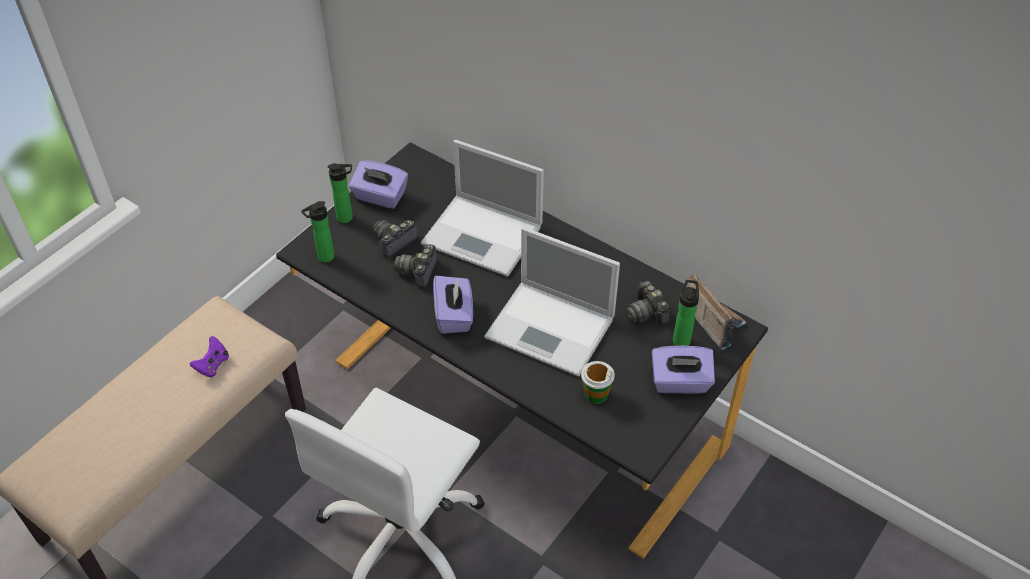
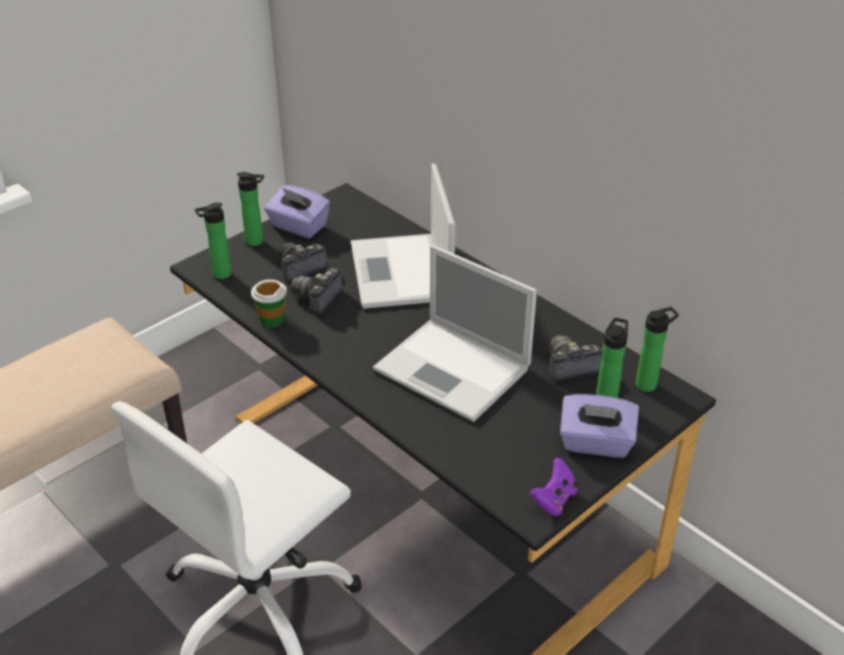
camera: 10 degrees right, 10 degrees down
purple game controller [190,336,229,377] -> purple game controller moved to [530,458,579,516]
laptop [421,140,544,277] -> laptop turned 45 degrees clockwise [351,163,455,309]
purple tissue box [433,276,473,334] -> none
cup [581,361,615,404] -> cup moved to [251,279,287,327]
camera [626,281,670,325] -> camera turned 90 degrees clockwise [549,335,603,381]
radio [686,275,746,350] -> bottle [636,307,679,392]

